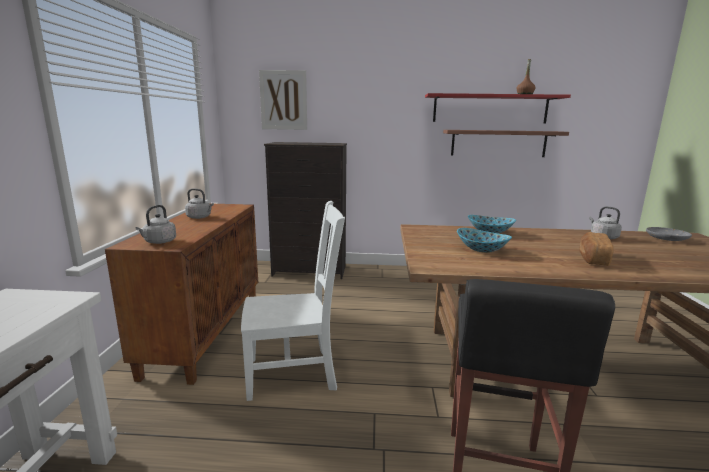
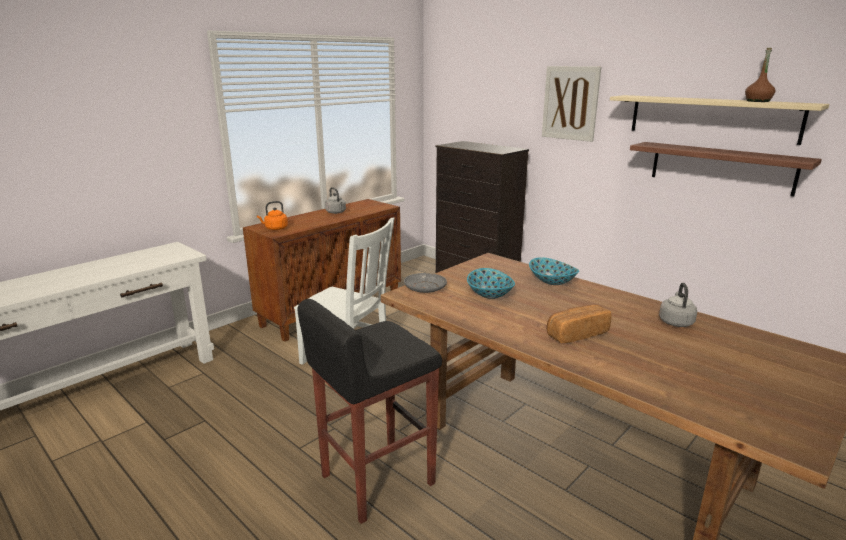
camera: 40 degrees right, 5 degrees up
grey kettle [136,205,176,244] -> orange kettle [257,201,288,230]
picture [259,70,307,130] -> picture moved to [542,66,601,142]
red shelf [425,93,571,123] -> beige shelf [610,95,829,145]
grey plate [646,227,692,241] -> grey plate moved to [404,273,447,293]

